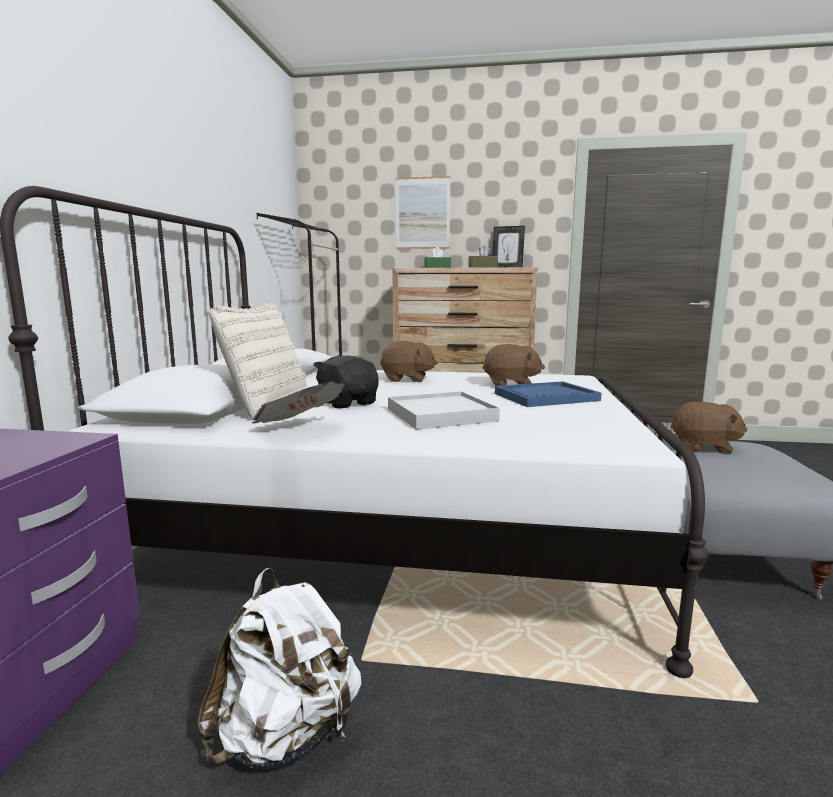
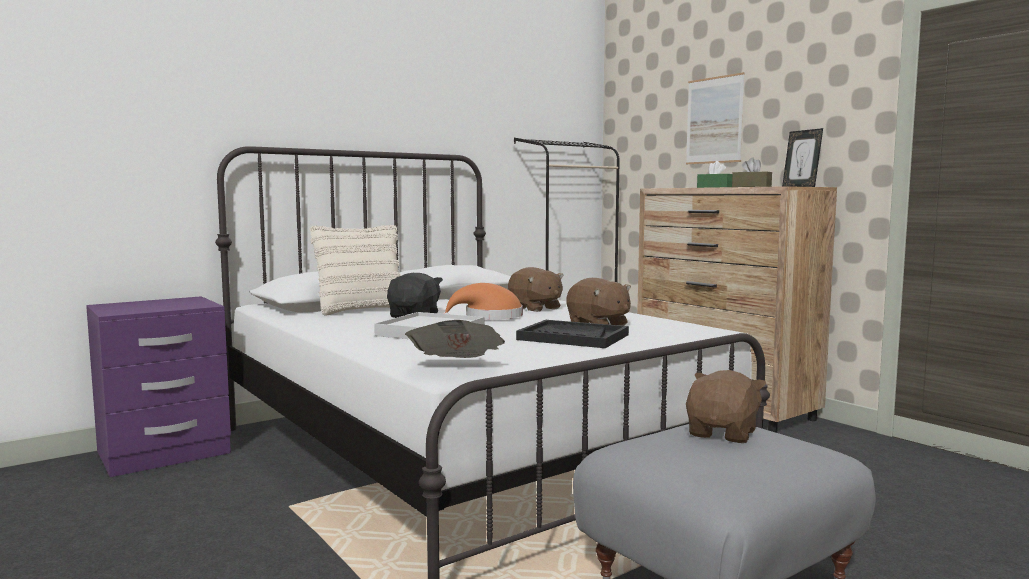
camera: 45 degrees right, 5 degrees down
white backpack [197,568,362,769] -> none
newspaper [252,381,345,424] -> newspaper moved to [405,320,505,358]
blue tray [495,381,602,407] -> black tray [516,320,629,348]
brown plush toy [671,402,748,453] -> brown plush toy turned 120 degrees counterclockwise [686,370,767,443]
none -> orange hat [443,283,523,319]

